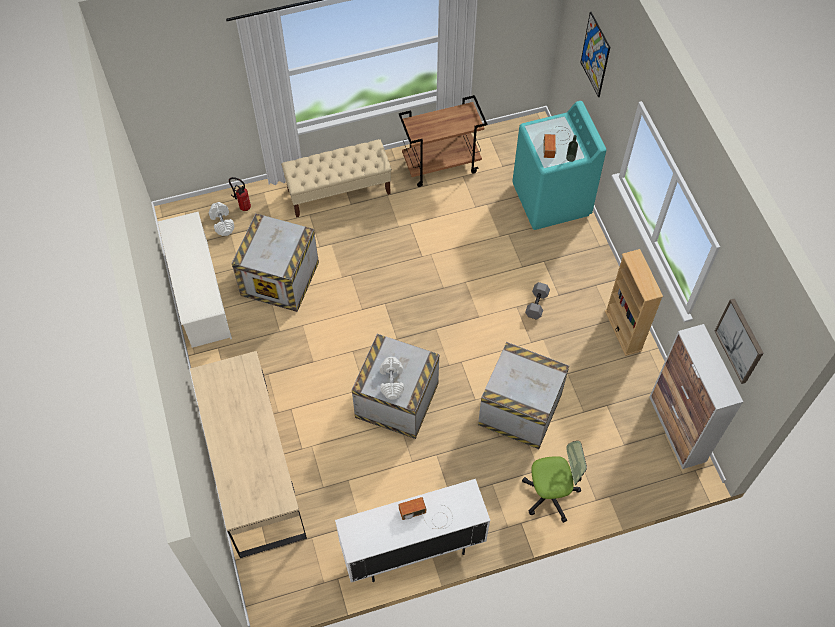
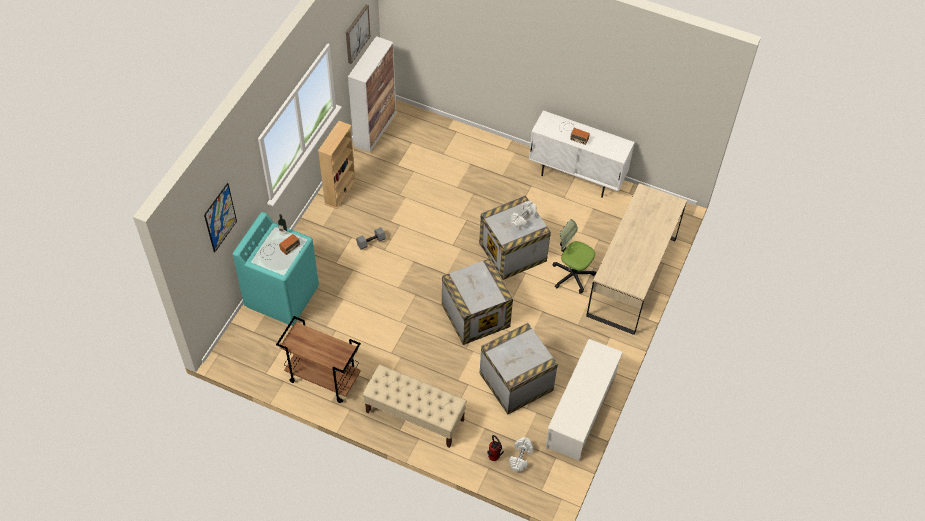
camera: 140 degrees left, 5 degrees down
crate [478,342,569,449] -> crate moved to [442,259,513,345]
office chair [522,441,587,523] -> office chair moved to [552,219,596,294]

